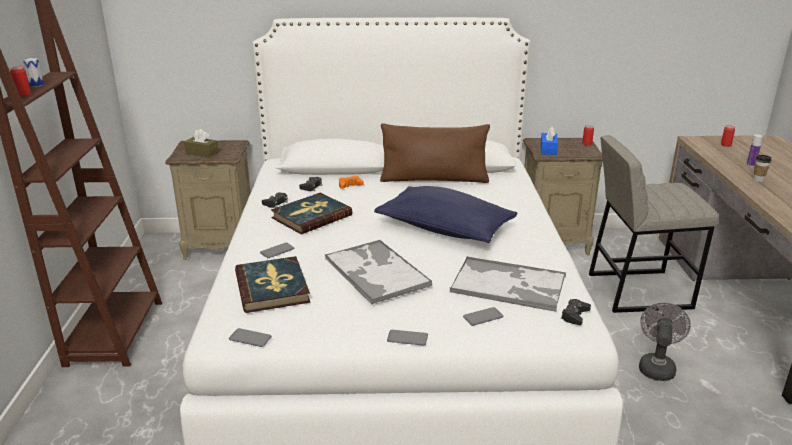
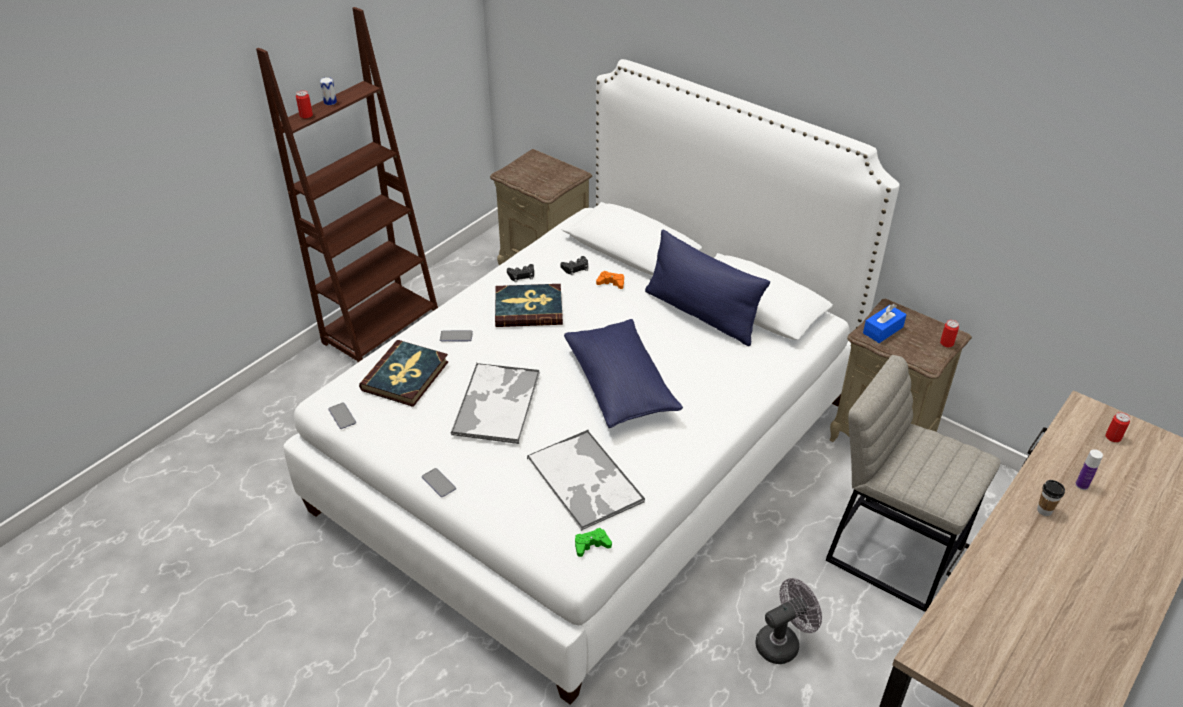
camera: 40 degrees right, 15 degrees up
brown tissue box [184,129,219,157] -> none
brown pillow [380,123,490,183] -> blue pillow [645,230,770,346]
phone [463,307,503,326] -> none
black game controller [561,299,591,325] -> green game controller [575,528,612,557]

